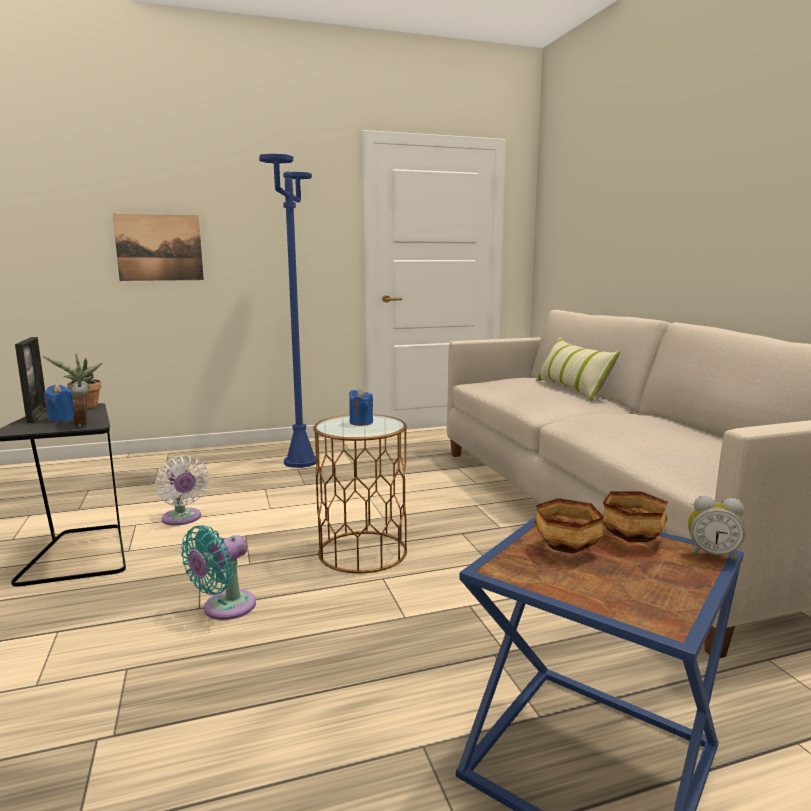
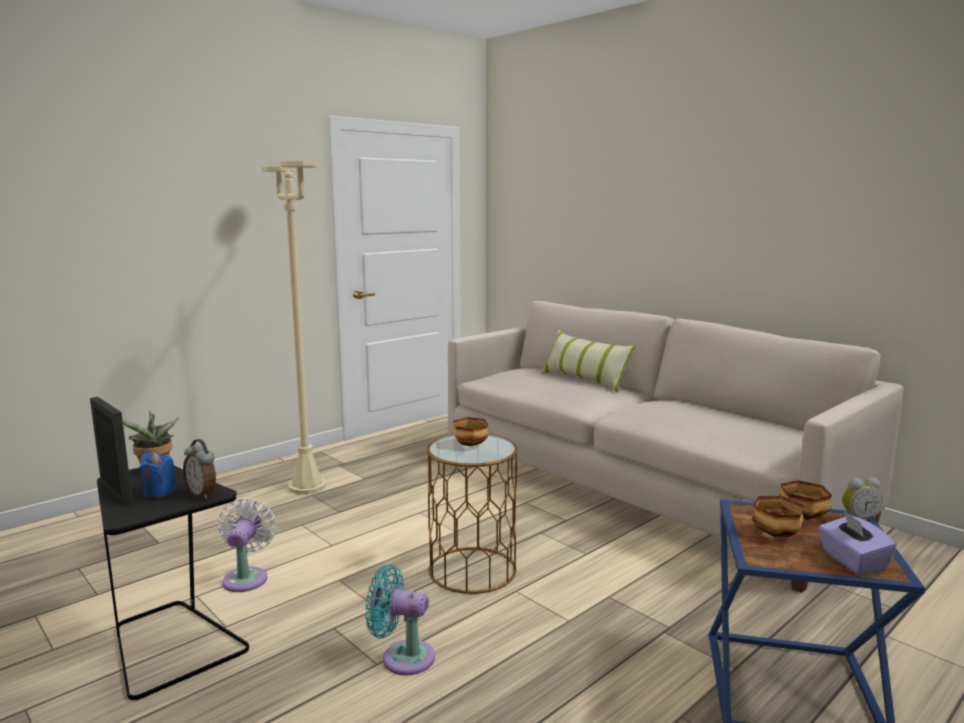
camera: 25 degrees left, 0 degrees up
picture [113,214,204,281] -> none
white fan [155,455,209,526] -> white fan turned 120 degrees counterclockwise [218,498,276,592]
turquoise fan [181,525,256,620] -> turquoise fan turned 90 degrees clockwise [365,564,435,676]
blue floor lamp [259,154,318,468] -> beige floor lamp [261,161,326,495]
blue candle [349,389,373,426] -> bowl [453,417,489,446]
none -> purple tissue box [819,511,897,575]

